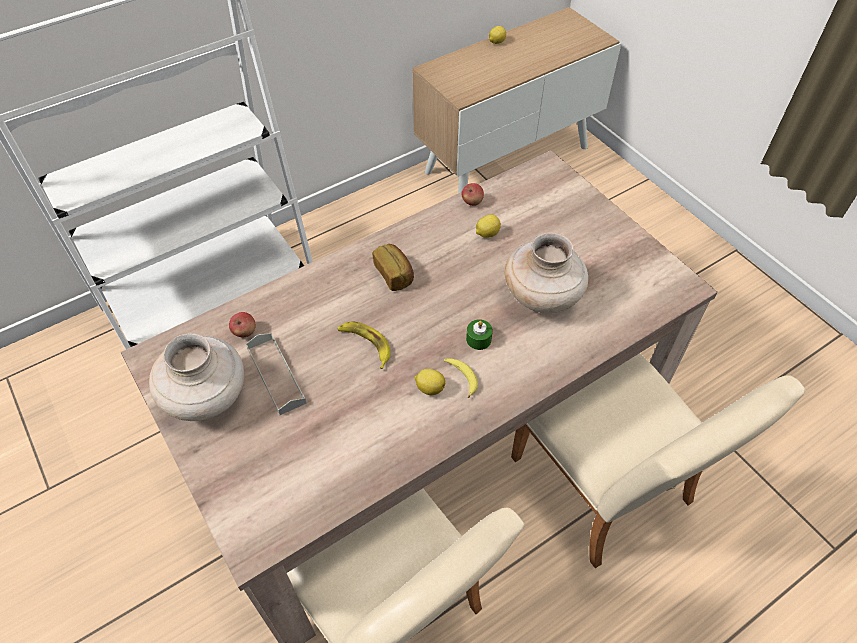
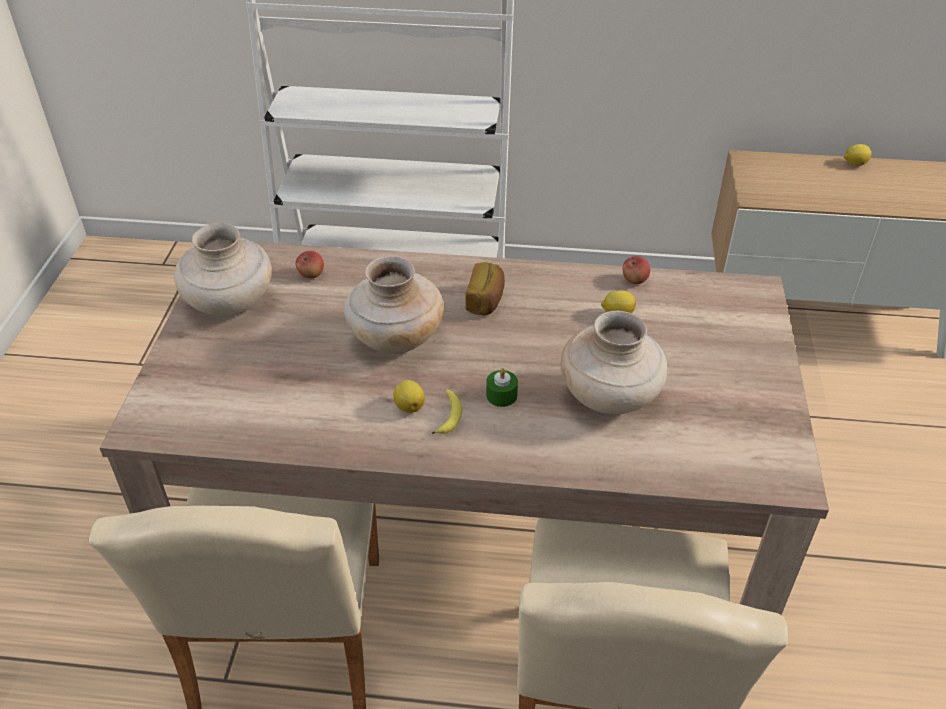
camera: 40 degrees right, 10 degrees down
grey tray [246,333,306,415] -> none
banana [337,322,391,369] -> beige vase [344,256,443,354]

